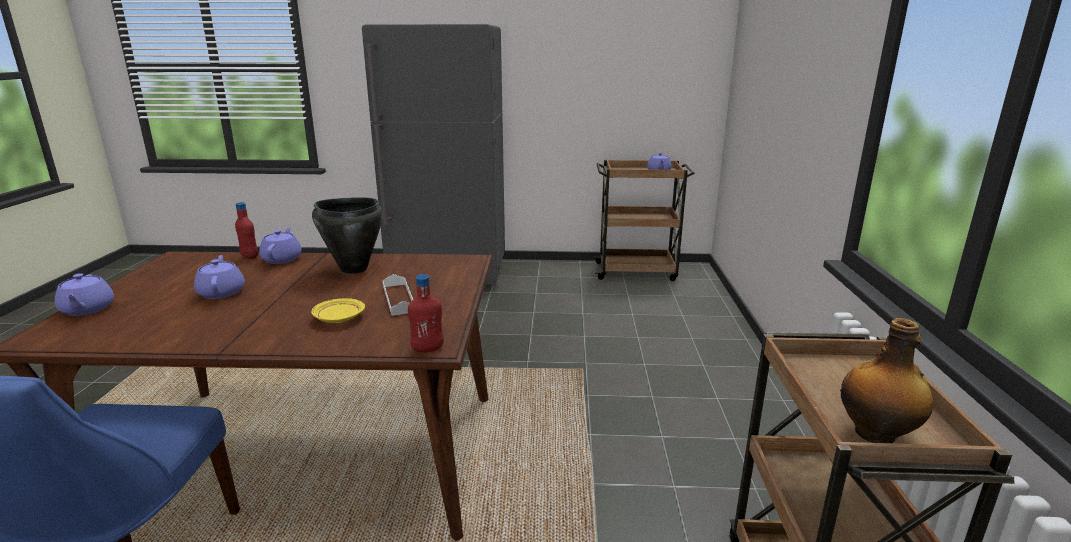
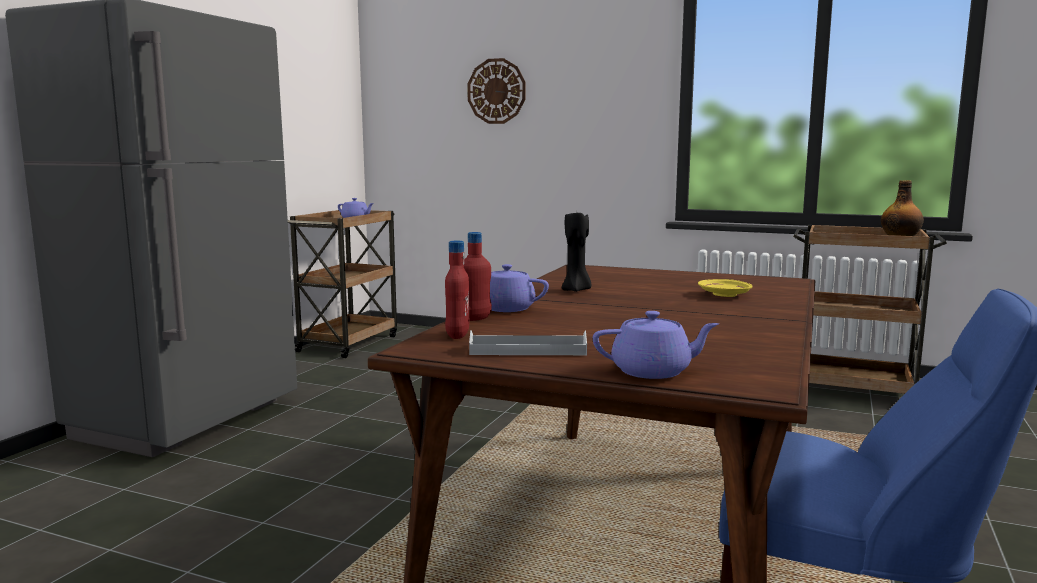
camera: 70 degrees left, 10 degrees down
purple teapot [194,255,245,299] -> none
black cooking pot [312,197,383,274] -> black candle [562,213,591,292]
white tray [383,274,413,316] -> white tray moved to [469,330,587,355]
red bottle [408,274,444,353] -> red bottle moved to [445,241,469,339]
none -> wall clock [467,58,525,124]

